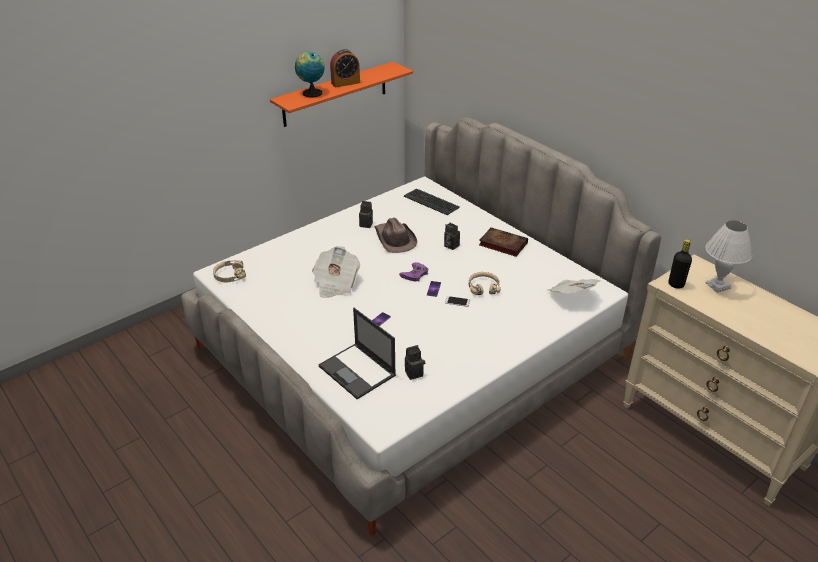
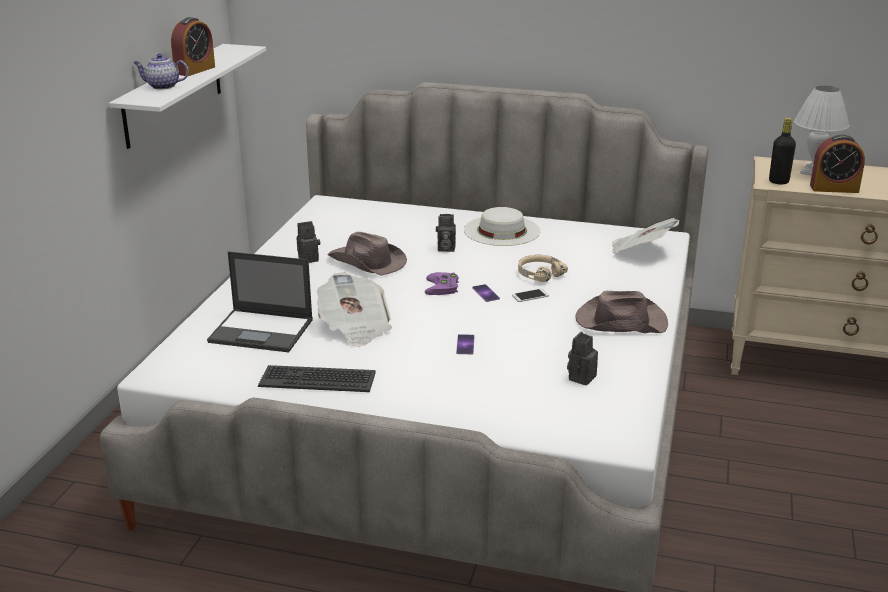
camera: 35 degrees left, 10 degrees down
beige headphones [213,260,246,282] -> none
orange shelf [270,62,413,127] -> white shelf [109,44,266,149]
globe [295,52,325,98] -> teapot [133,54,189,89]
laptop [318,308,396,399] -> laptop moved to [207,251,313,352]
keyboard [404,188,460,215] -> keyboard moved to [258,365,376,392]
book [479,227,528,257] -> white hat [464,207,540,246]
none -> brown hat [575,291,668,333]
none -> alarm clock [810,135,865,193]

